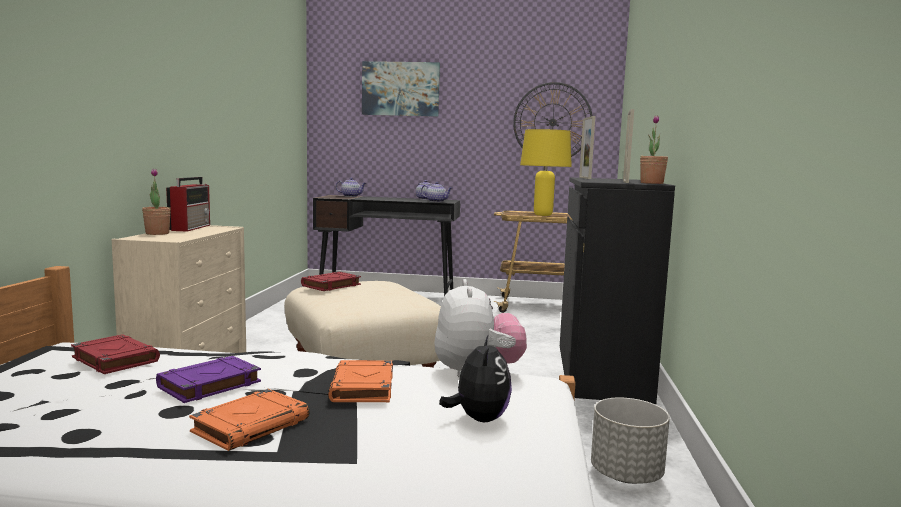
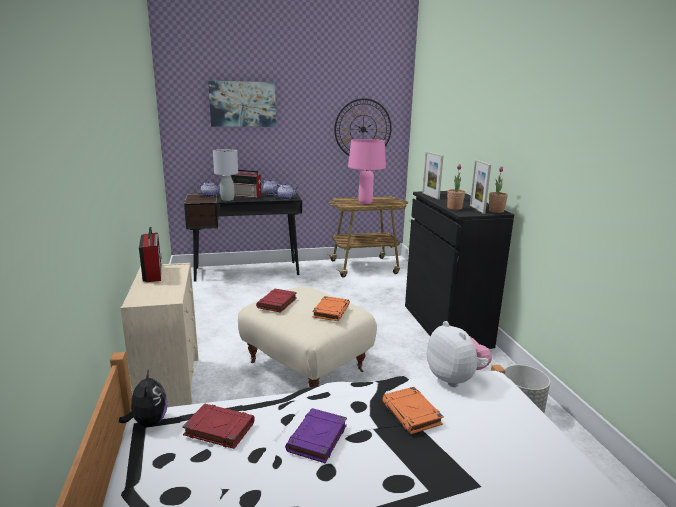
camera: 20 degrees left, 10 degrees up
potted plant [142,168,171,235] -> potted plant moved to [447,164,465,210]
orange book [189,389,309,451] -> orange book moved to [313,296,350,321]
plush toy [439,334,512,422] -> plush toy moved to [119,369,168,427]
yellow table lamp [520,129,572,216] -> pink table lamp [348,139,386,204]
none -> grey table lamp [213,149,238,201]
none -> radio [231,169,261,198]

